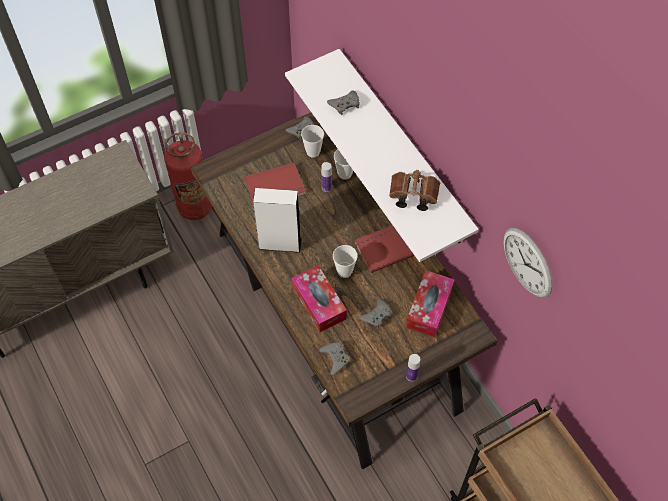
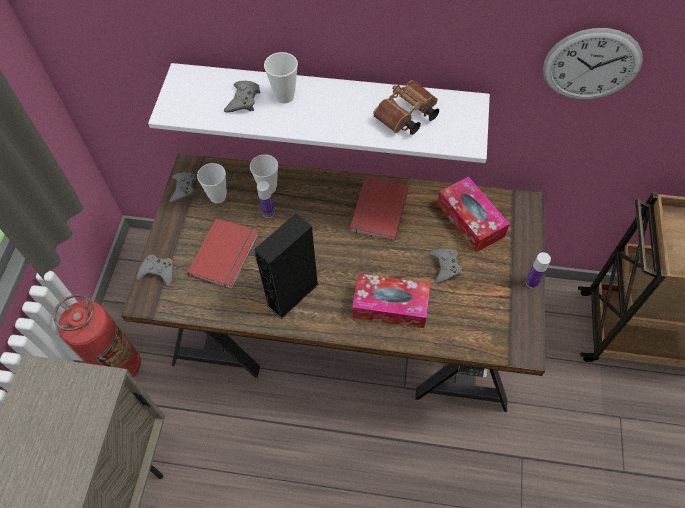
camera: 50 degrees left, 0 degrees up
white speaker [253,188,302,253] -> black speaker [254,214,319,319]
grey game controller [319,342,350,375] -> grey game controller moved to [137,254,174,287]
cup [333,245,358,278] -> cup moved to [264,52,298,103]

